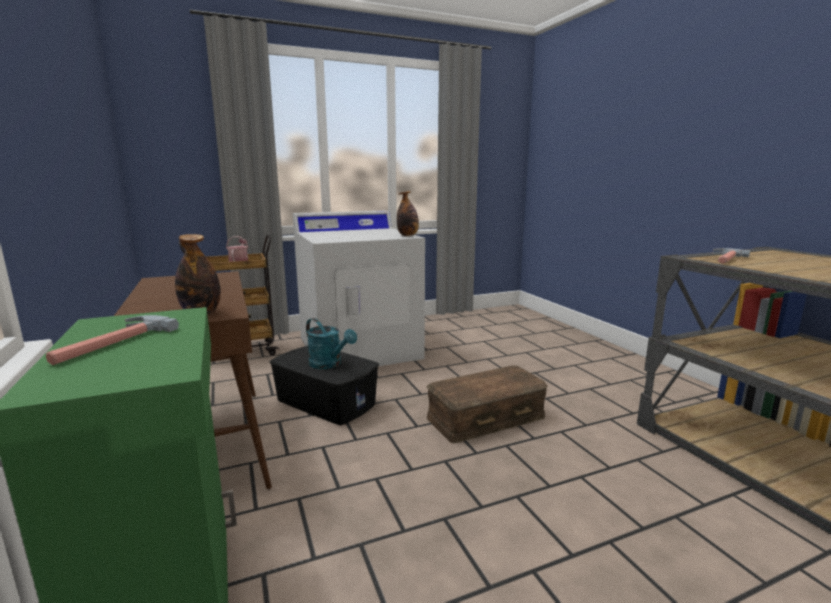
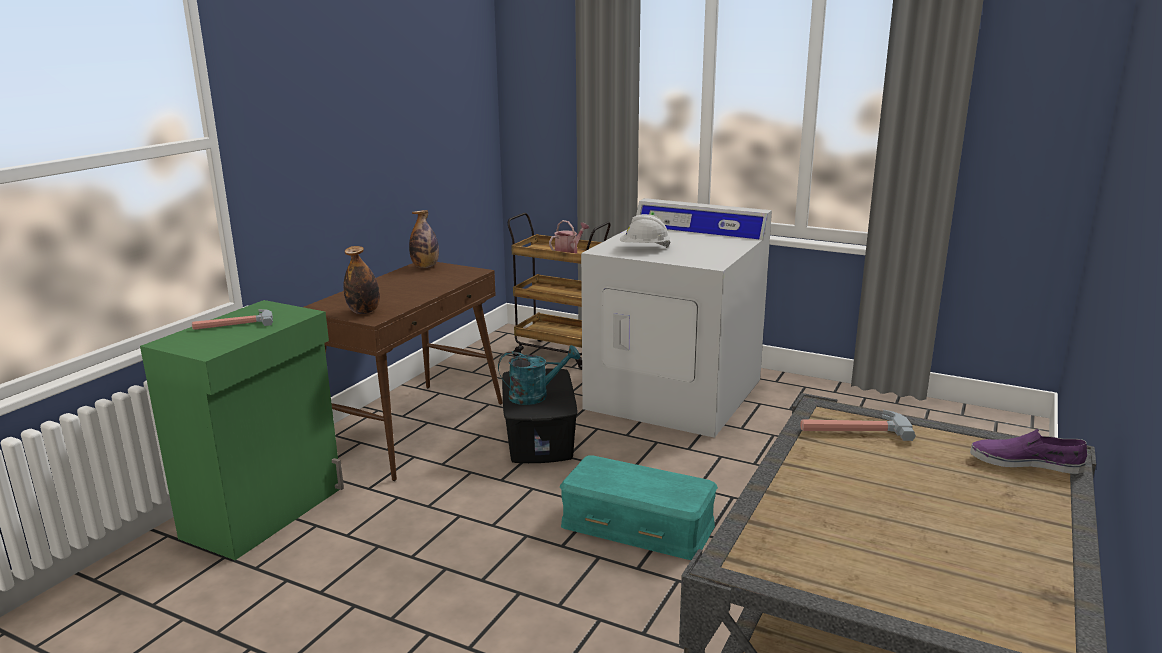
camera: 50 degrees right, 5 degrees up
turquoise watering can [306,318,357,369] -> turquoise watering can turned 105 degrees counterclockwise [498,345,580,405]
bottle [397,191,419,236] -> bottle moved to [409,210,439,268]
brown storage box [427,365,548,443] -> turquoise storage box [560,455,718,560]
none -> white hard hat [620,214,671,248]
none -> purple shoe [970,429,1087,474]

